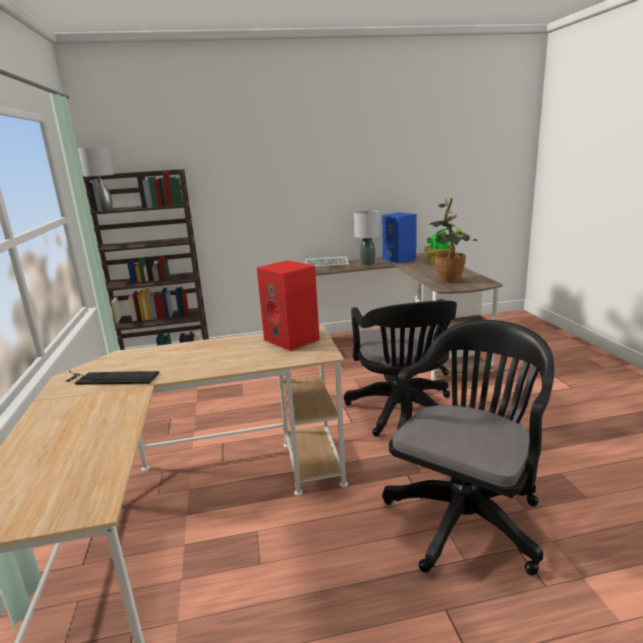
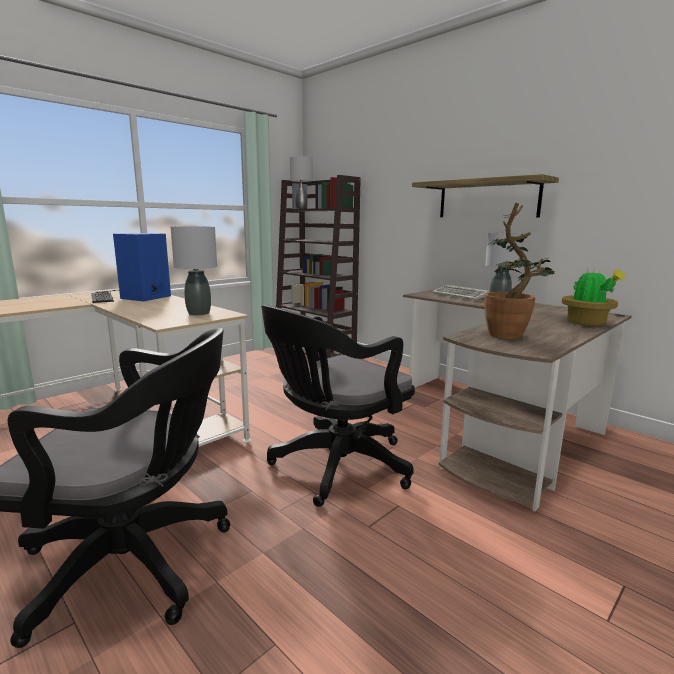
camera: 55 degrees right, 5 degrees down
red speaker [257,260,320,351] -> grey table lamp [171,226,217,315]
blue speaker [382,212,417,263] -> blue speaker moved to [113,233,171,301]
none -> shelf [412,174,559,217]

